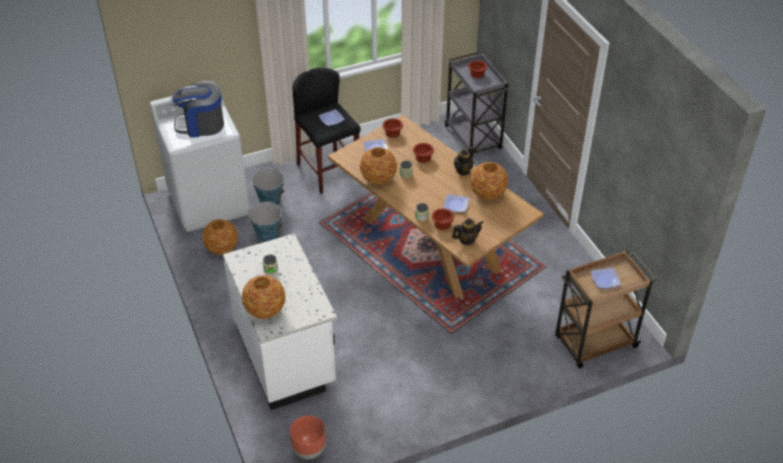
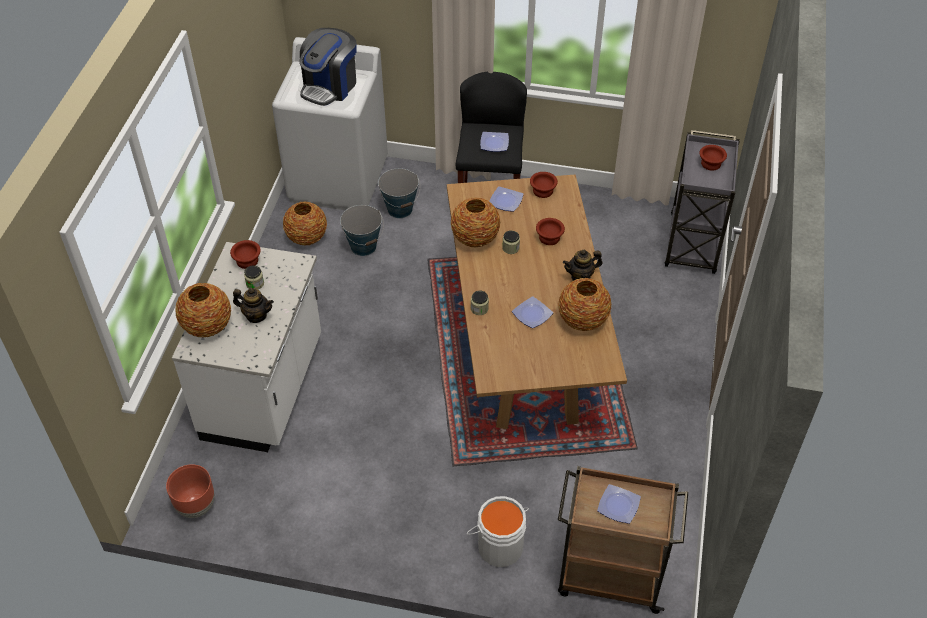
camera: 35 degrees right, 5 degrees up
coffee machine [171,81,224,138] -> coffee machine turned 90 degrees counterclockwise [299,28,357,106]
brown bowl [432,208,454,230] -> brown bowl moved to [230,240,261,269]
teapot [452,218,484,245] -> teapot moved to [233,288,274,323]
none -> white bucket [467,496,529,567]

